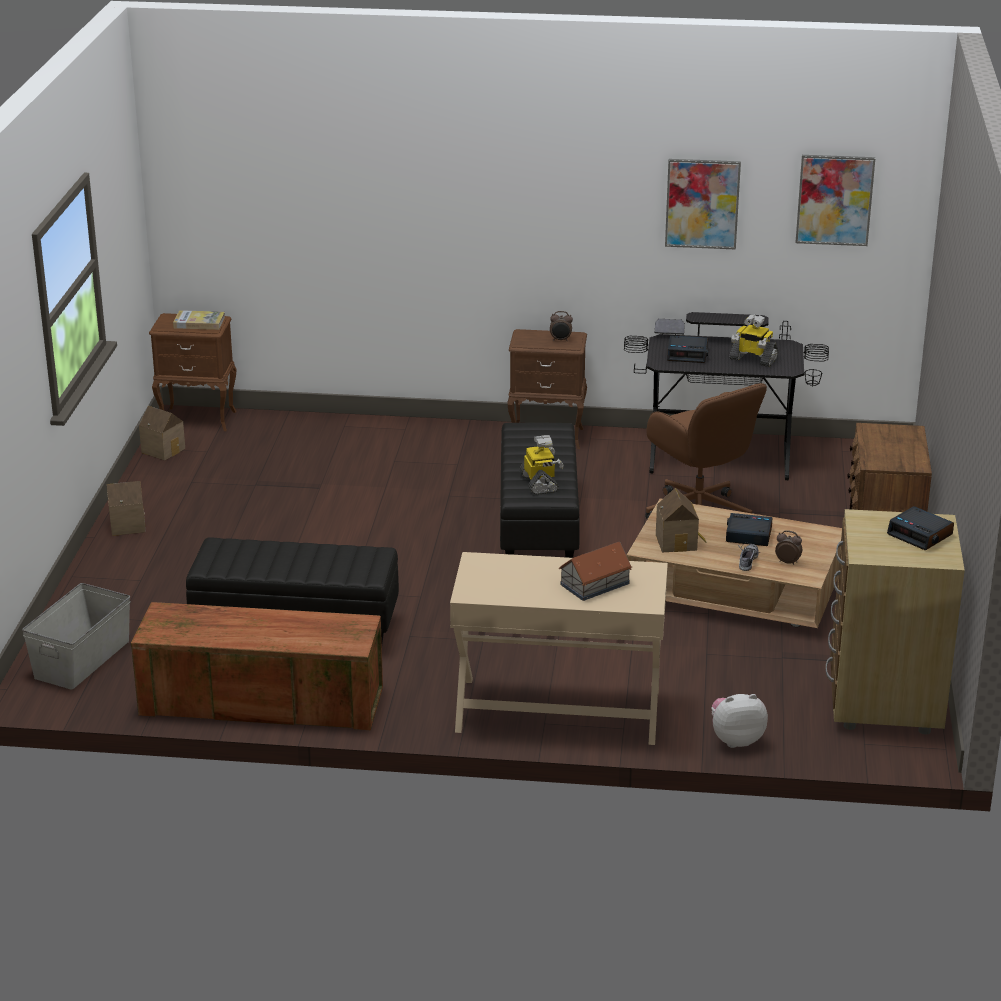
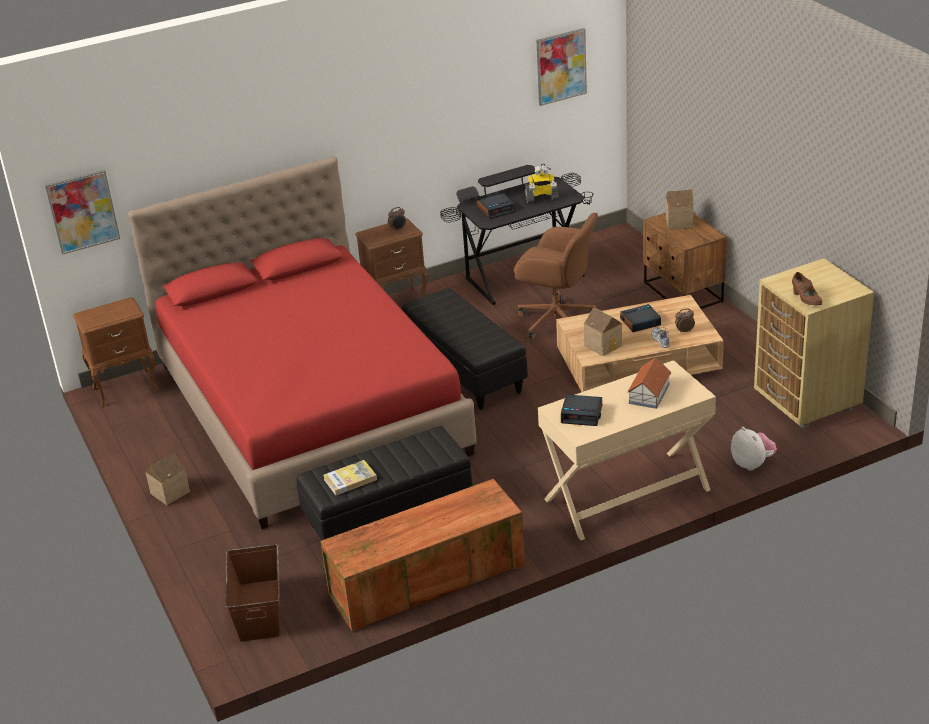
camera: 30 degrees left, 5 degrees up
grey storage box [22,583,131,690] -> brown storage box [226,544,280,642]
toy house [139,406,185,461] -> toy house moved to [666,190,694,230]
book [173,310,225,330] -> book moved to [323,460,377,495]
toy robot [519,435,564,495] -> none
picture [665,159,741,250] -> picture moved to [45,170,120,255]
plush toy [712,694,768,748] -> plush toy turned 105 degrees clockwise [731,427,777,471]
alarm clock [887,506,954,550] -> alarm clock moved to [561,394,602,426]
none -> red bed [128,157,477,529]
none -> brown shoe [792,272,822,305]

